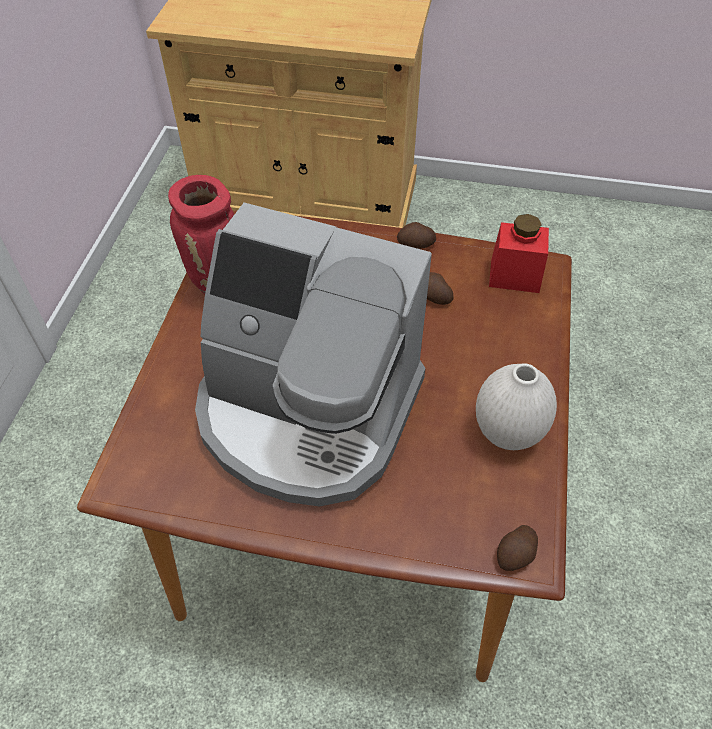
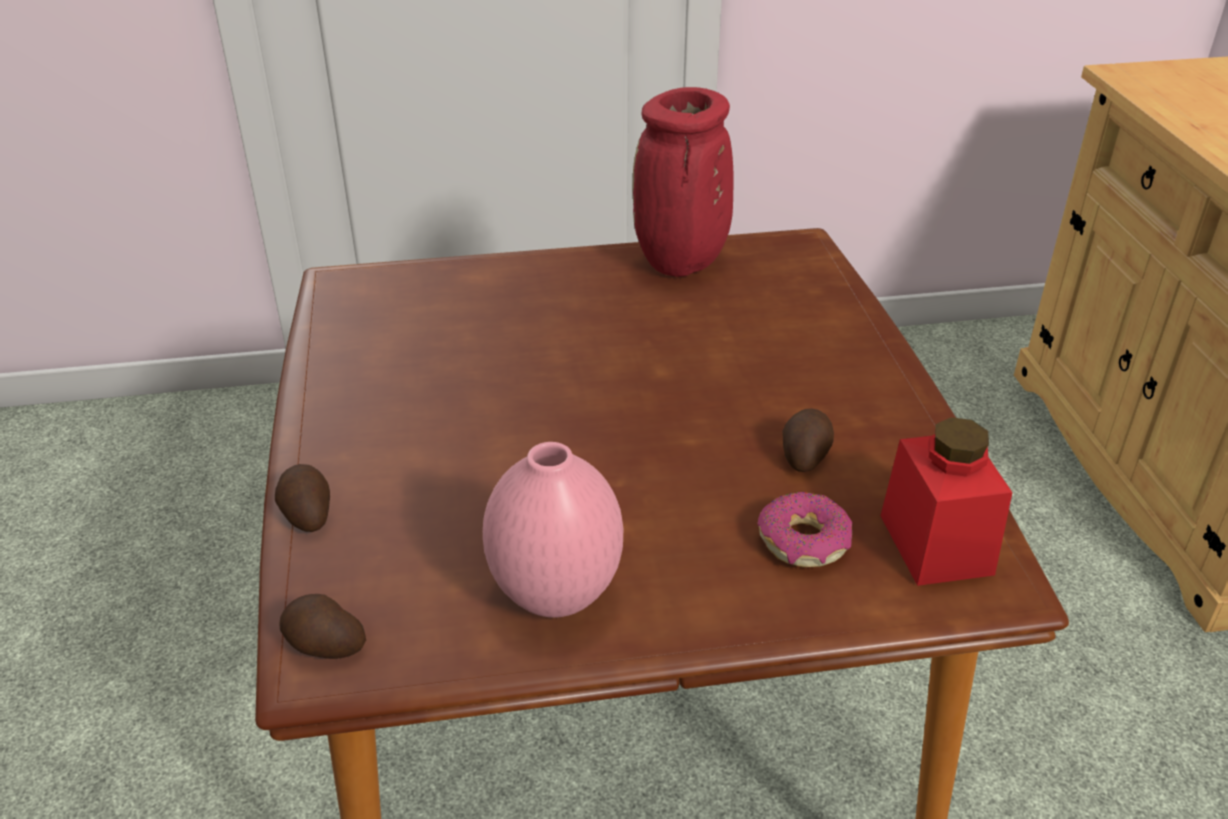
camera: 70 degrees right, 15 degrees down
coffee machine [195,203,432,507] -> none
potato [397,222,436,249] -> potato moved to [275,464,330,532]
white vase [476,363,557,450] -> pink vase [483,442,623,618]
none -> donut [757,492,852,567]

